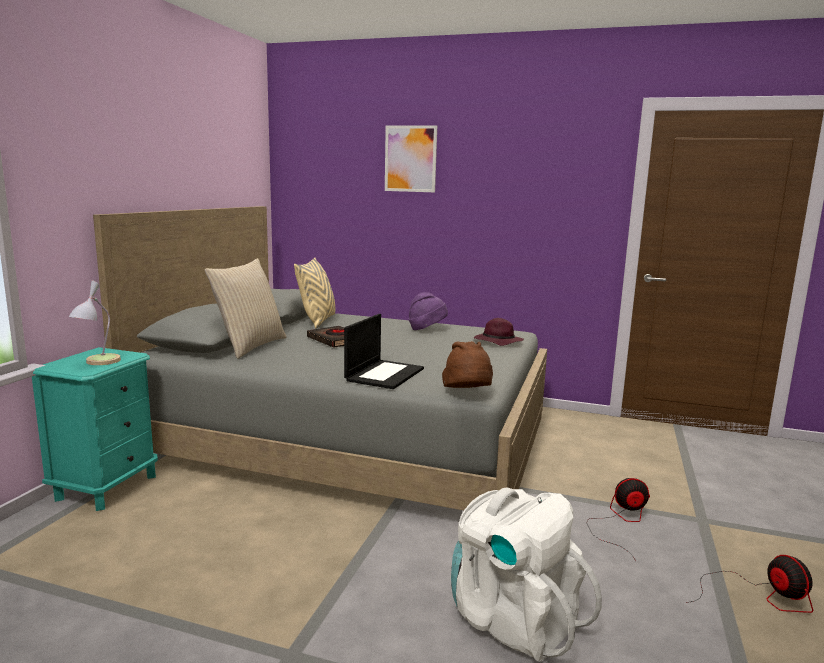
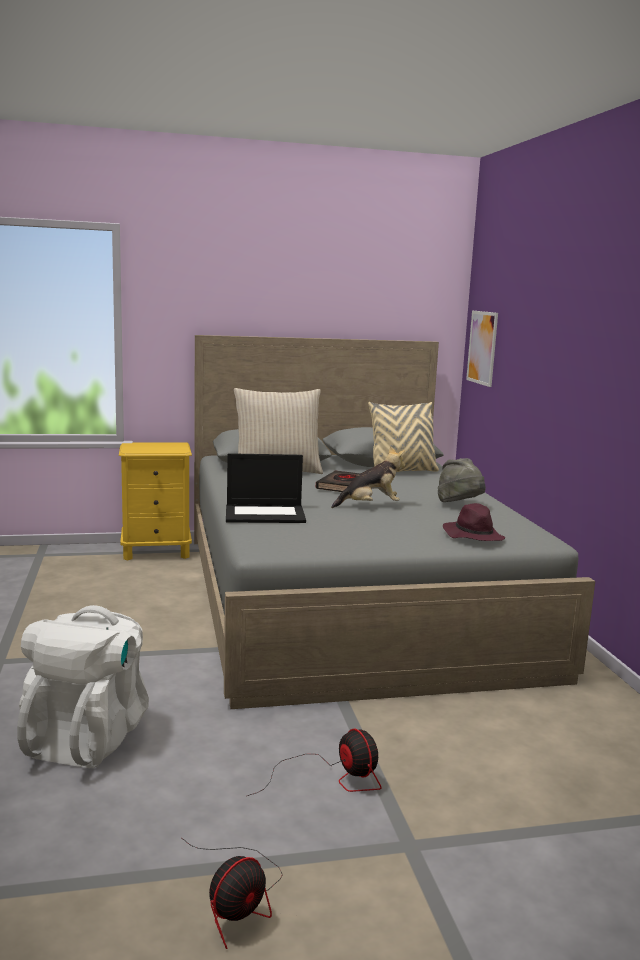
camera: 60 degrees right, 0 degrees up
turquoise nightstand [32,347,158,511] -> yellow nightstand [119,442,192,561]
table lamp [69,280,121,365] -> none
picture [385,125,437,192] -> picture moved to [466,311,498,387]
purple hat [408,292,448,330] -> grey hat [438,458,486,502]
brown hat [442,341,493,388] -> none
none -> plush toy [331,446,405,508]

